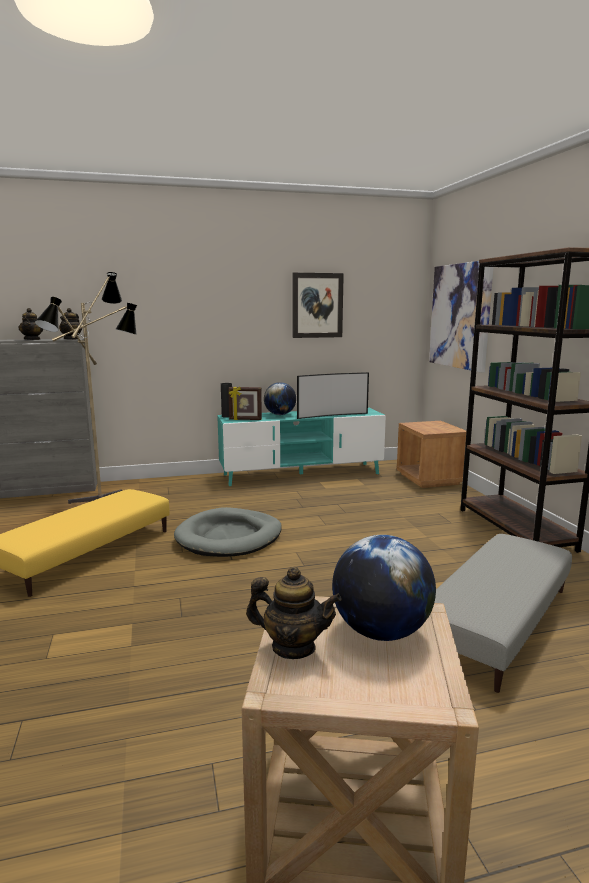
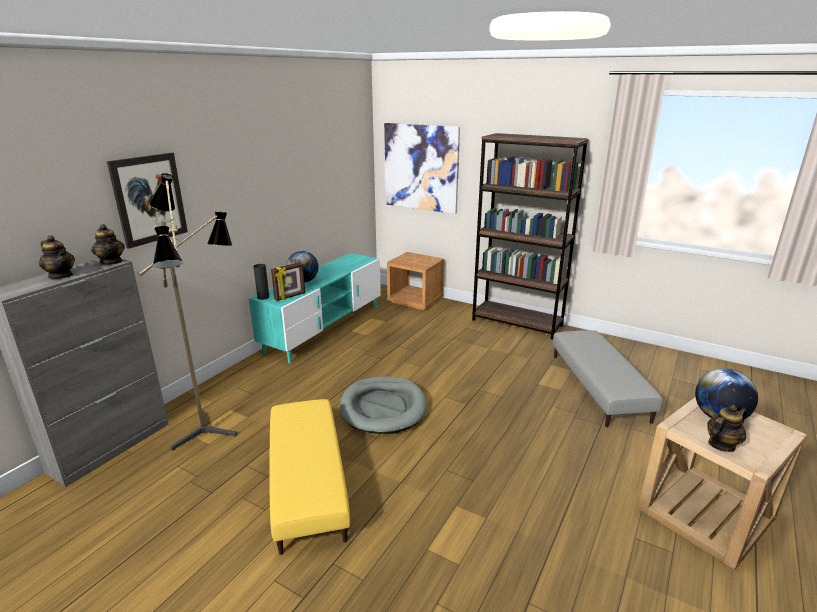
camera: 45 degrees left, 10 degrees up
picture [293,273,344,338] -> picture moved to [107,152,188,249]
television [297,372,369,419] -> none

